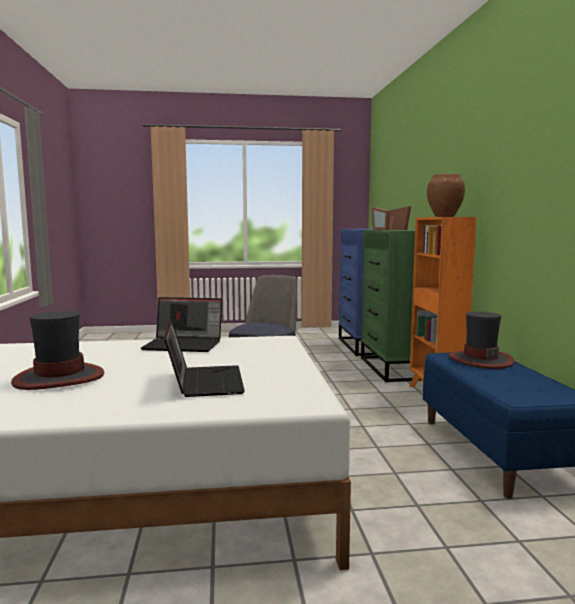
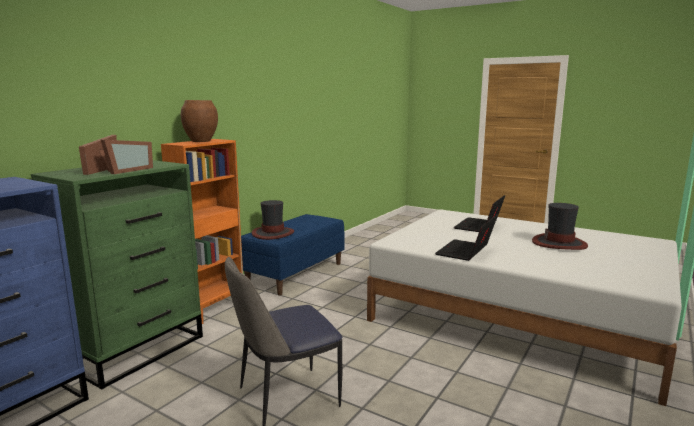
camera: 140 degrees left, 5 degrees up
laptop [141,297,222,352] -> laptop turned 105 degrees counterclockwise [435,215,498,261]

